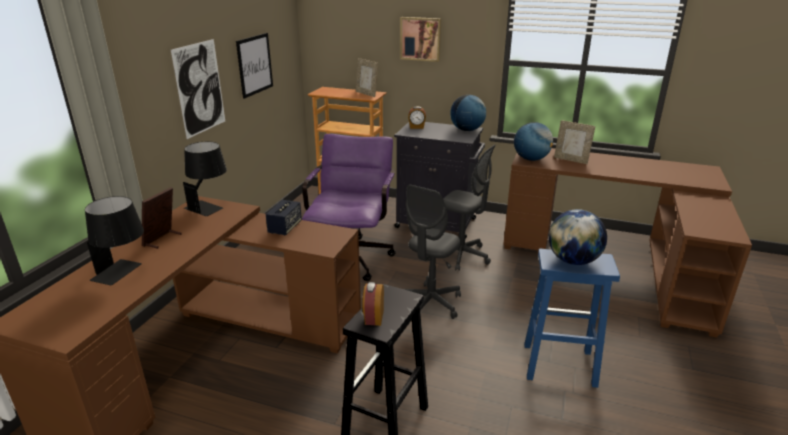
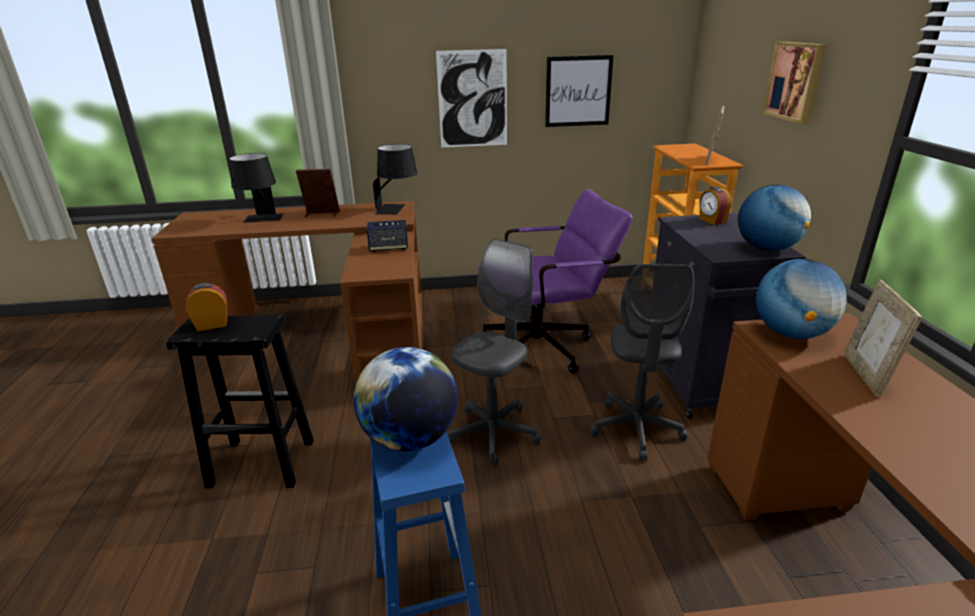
camera: 65 degrees right, 0 degrees up
grey office chair [404,184,461,319] -> grey office chair turned 120 degrees clockwise [448,239,542,465]

